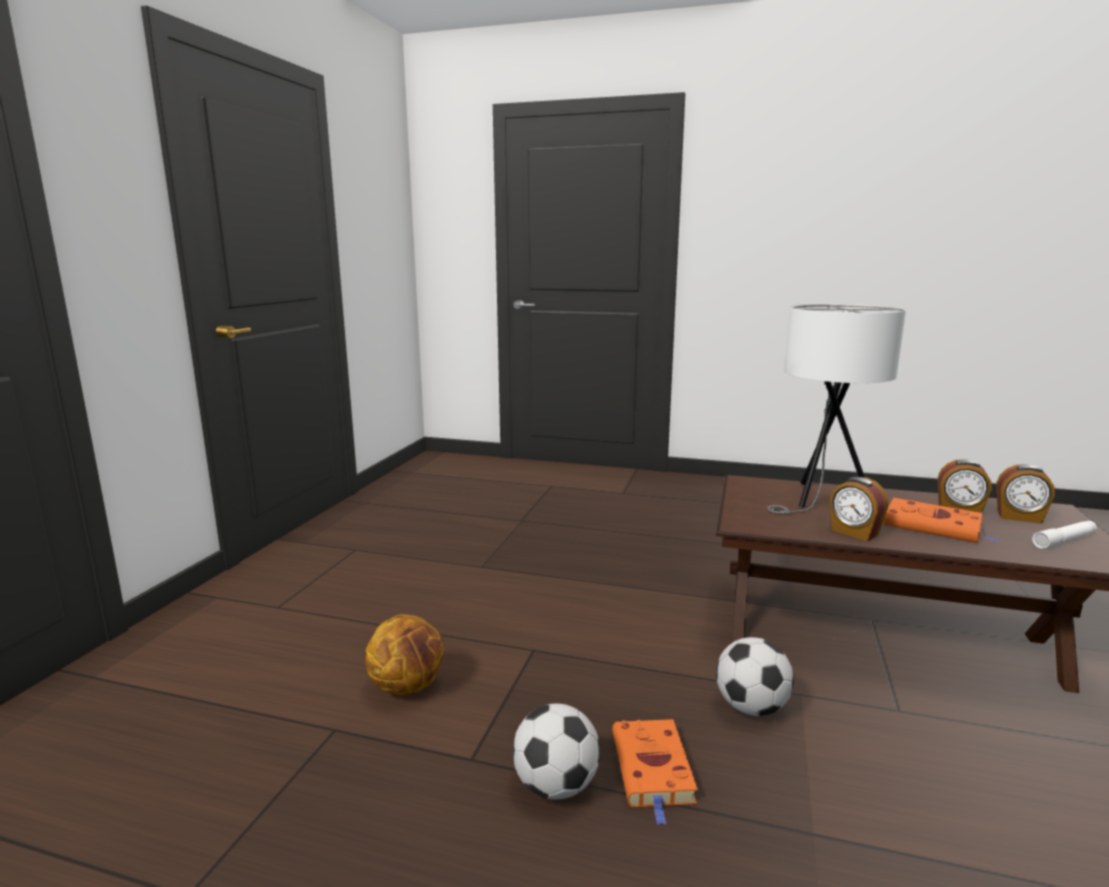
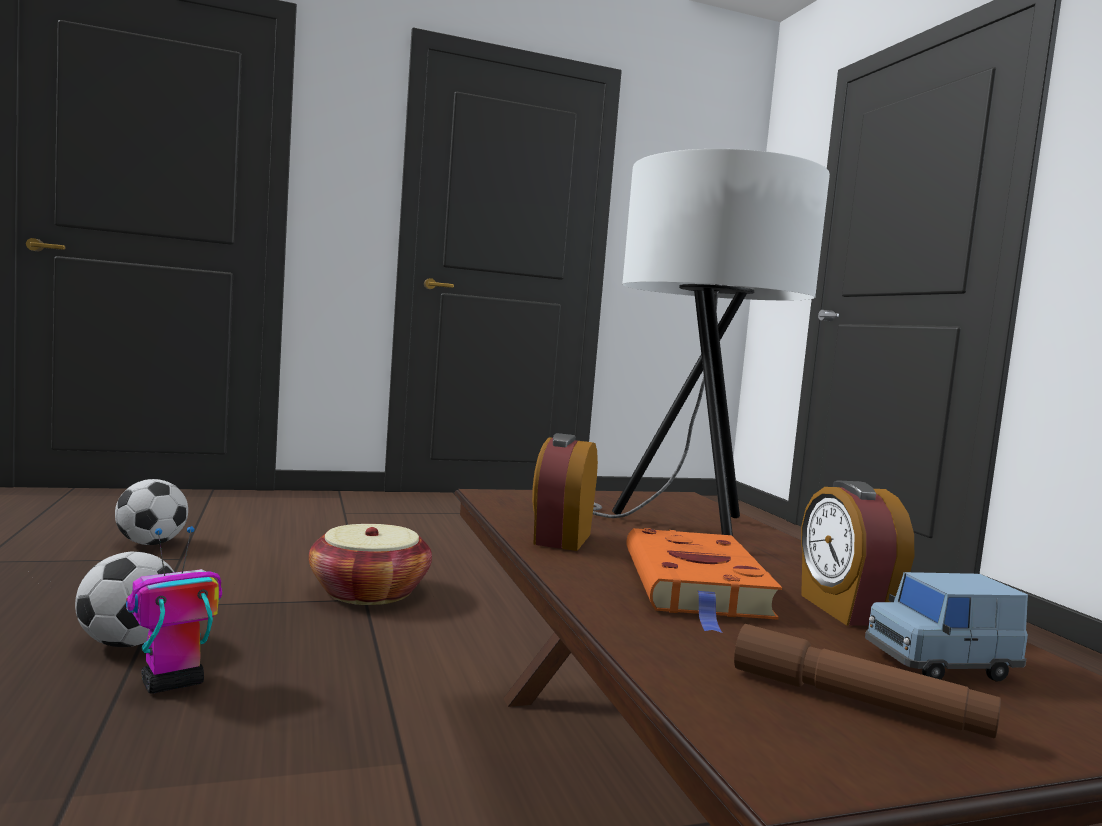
camera: 55 degrees right, 10 degrees down
basketball [364,614,444,695] -> none
orange book [612,719,698,825] -> toy robot [126,526,222,694]
football [716,637,794,716] -> football moved to [115,479,188,545]
alarm clock [997,464,1055,524] -> blue toy car [865,572,1028,681]
white flashlight [1032,521,1097,549] -> brown flashlight [734,624,1001,738]
none -> basket [309,524,432,605]

